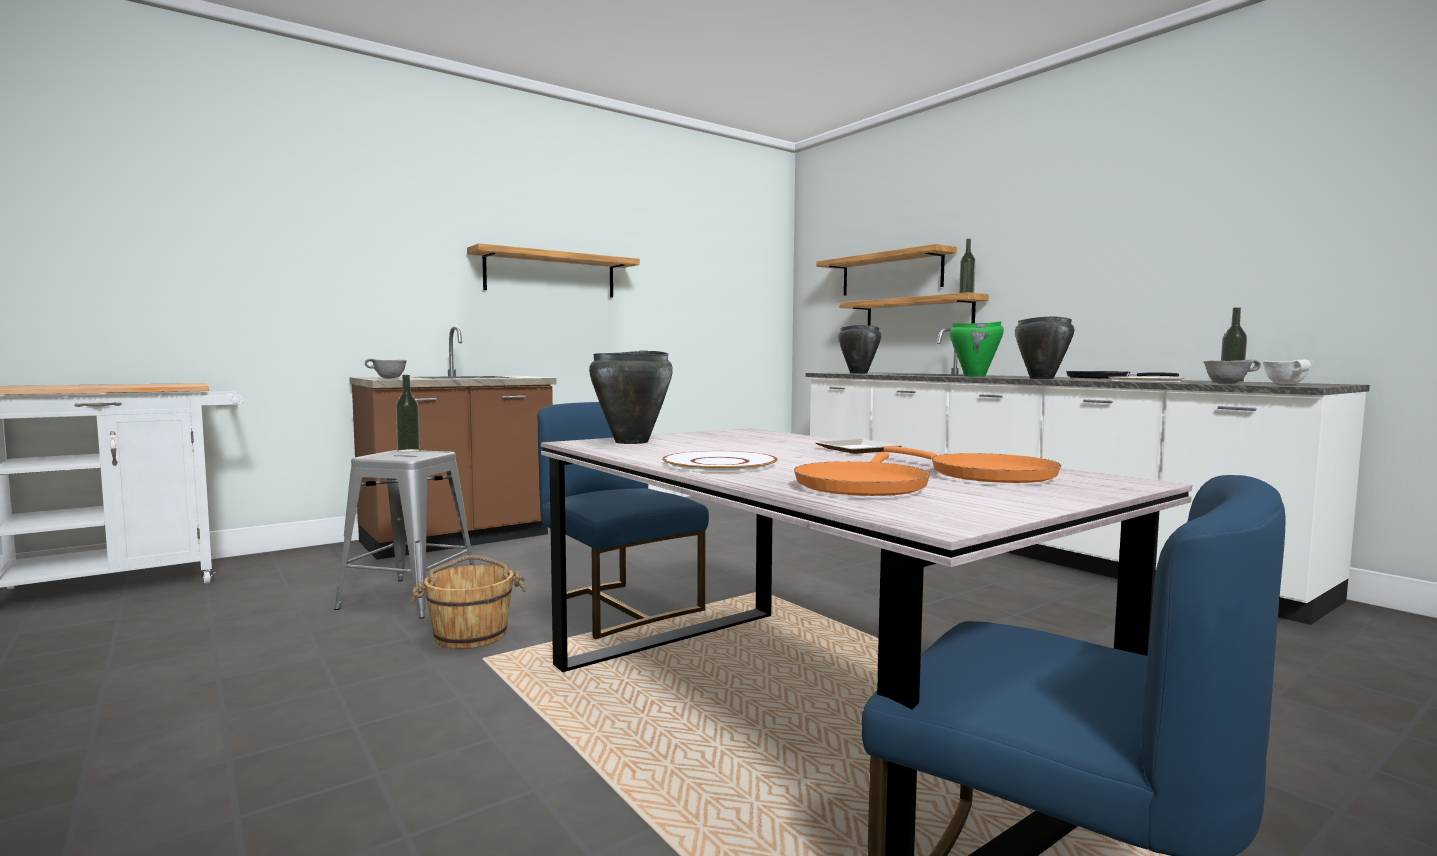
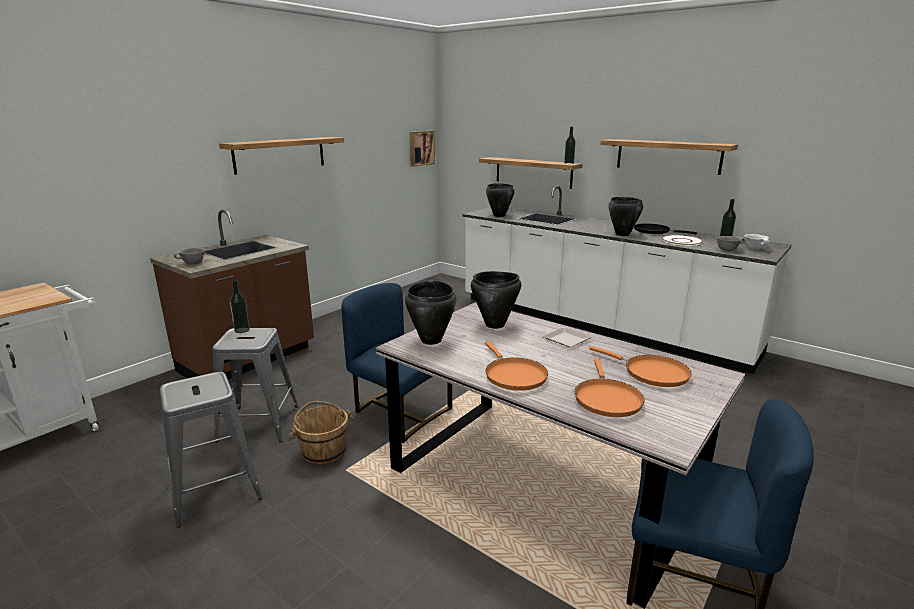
camera: 15 degrees left, 15 degrees up
white plate [662,451,778,472] -> orange frying pan [485,341,548,391]
shelf [816,244,957,296] -> shelf moved to [600,139,738,175]
green cooking pot [949,321,1004,377] -> none
none -> grey stool [160,372,263,528]
none -> picture [410,131,435,167]
none -> black cooking pot [471,271,521,329]

